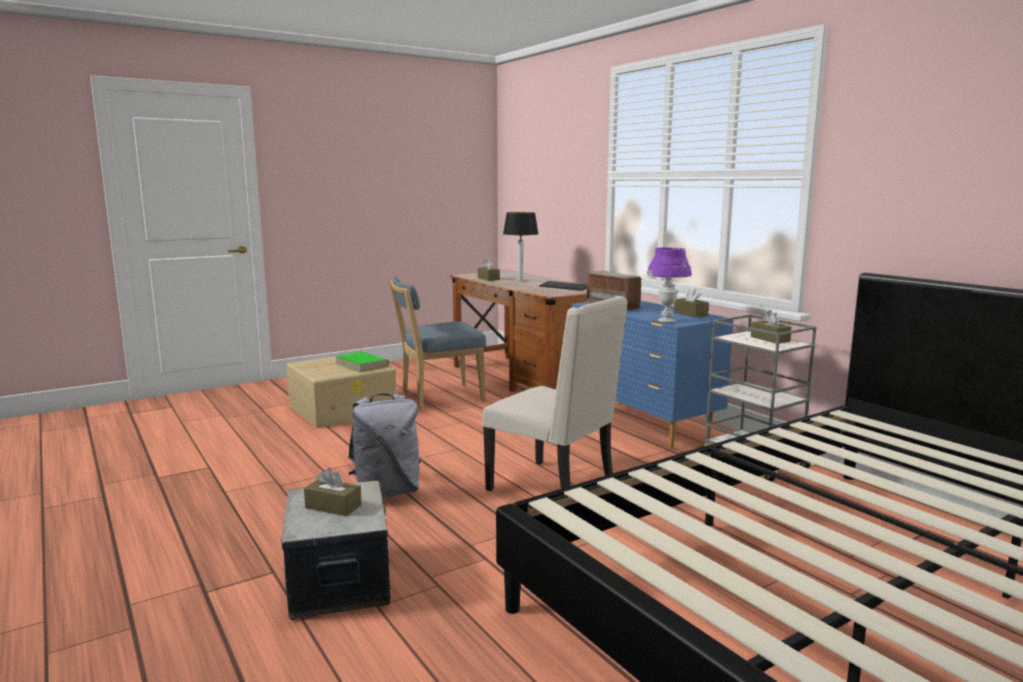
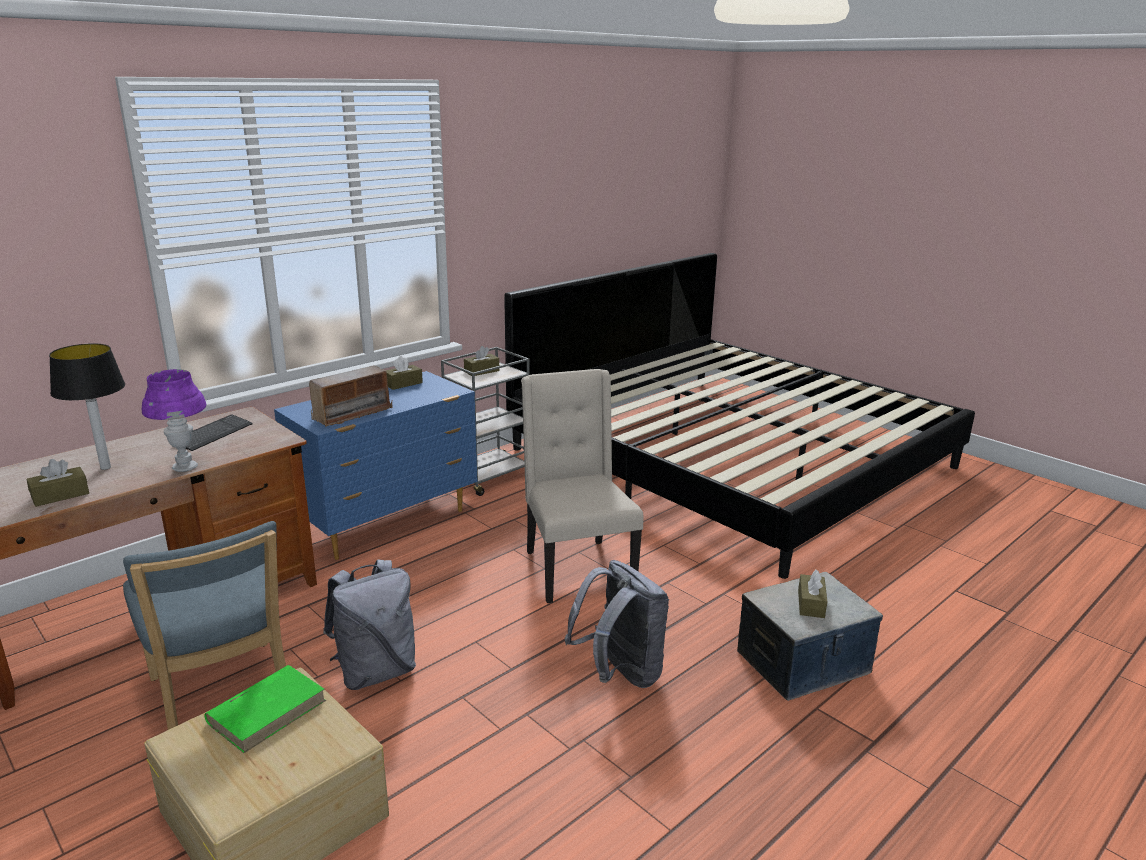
camera: 100 degrees left, 10 degrees up
beige chair [482,296,628,491] -> beige chair turned 45 degrees counterclockwise [521,369,644,603]
purple table lamp [647,247,692,323] -> purple table lamp moved to [142,369,206,472]
none -> grey backpack [323,559,416,690]

